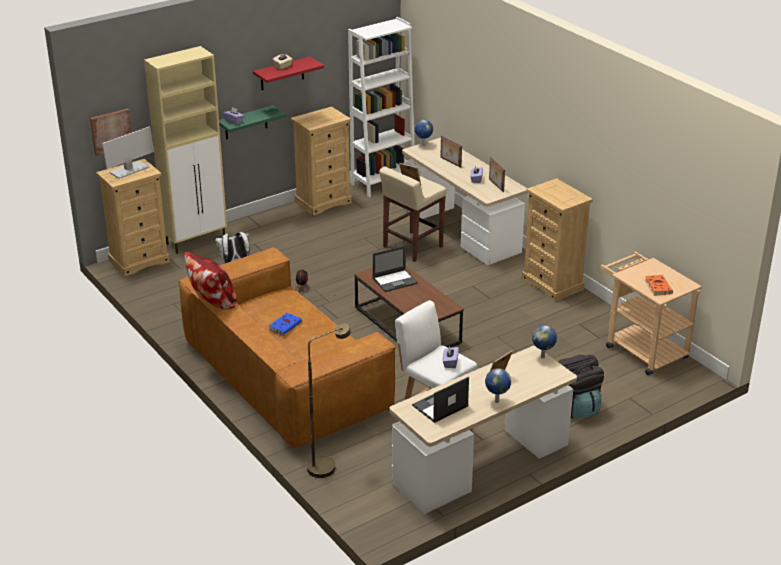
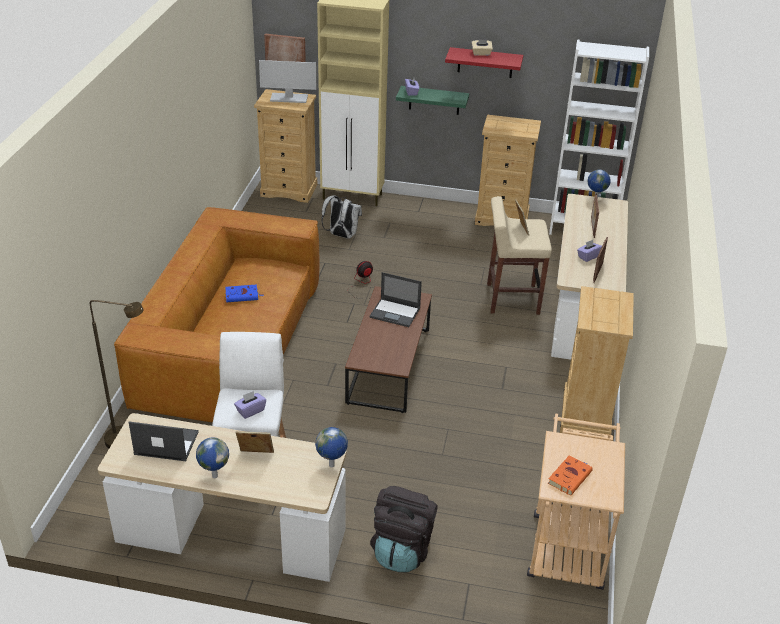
camera: 45 degrees right, 5 degrees up
pillow [185,252,237,310] -> none

